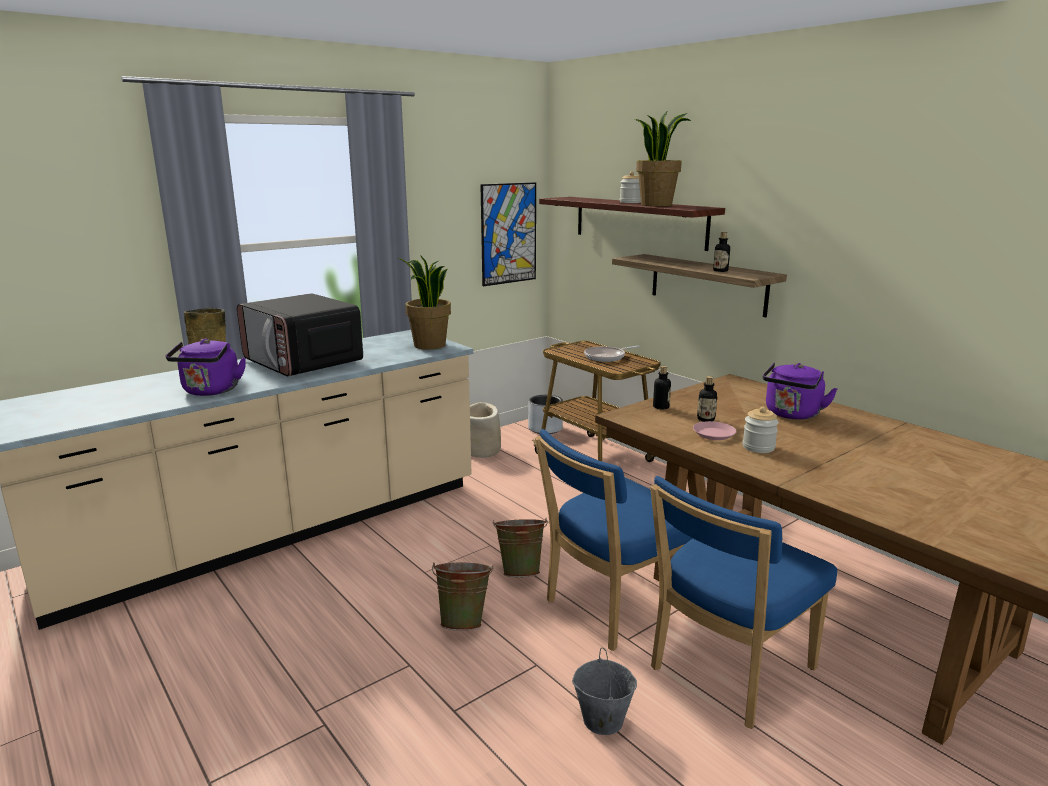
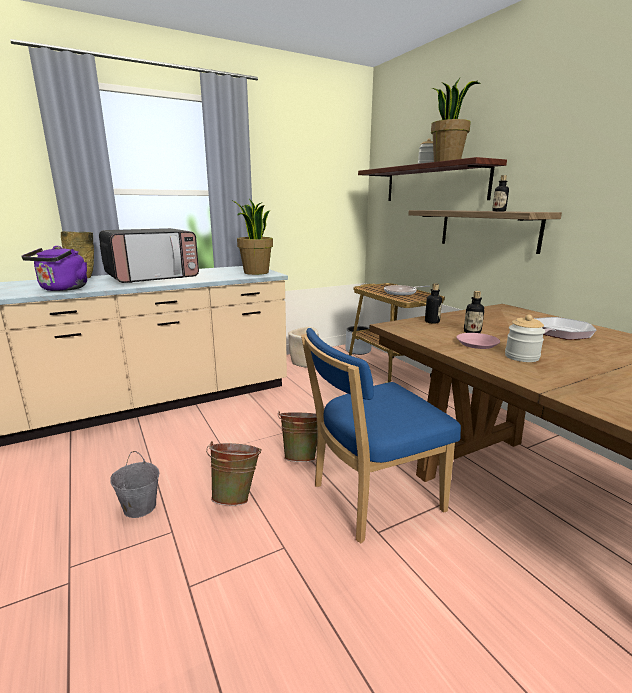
camera: 10 degrees right, 0 degrees up
microwave [237,293,363,376] -> microwave turned 90 degrees counterclockwise [99,228,199,283]
picture [480,182,536,286] -> none
grey bucket [572,648,637,735] -> grey bucket moved to [110,451,160,518]
blue chair [650,476,837,729] -> none
purple kettle [763,363,837,420] -> frying pan [534,317,597,340]

